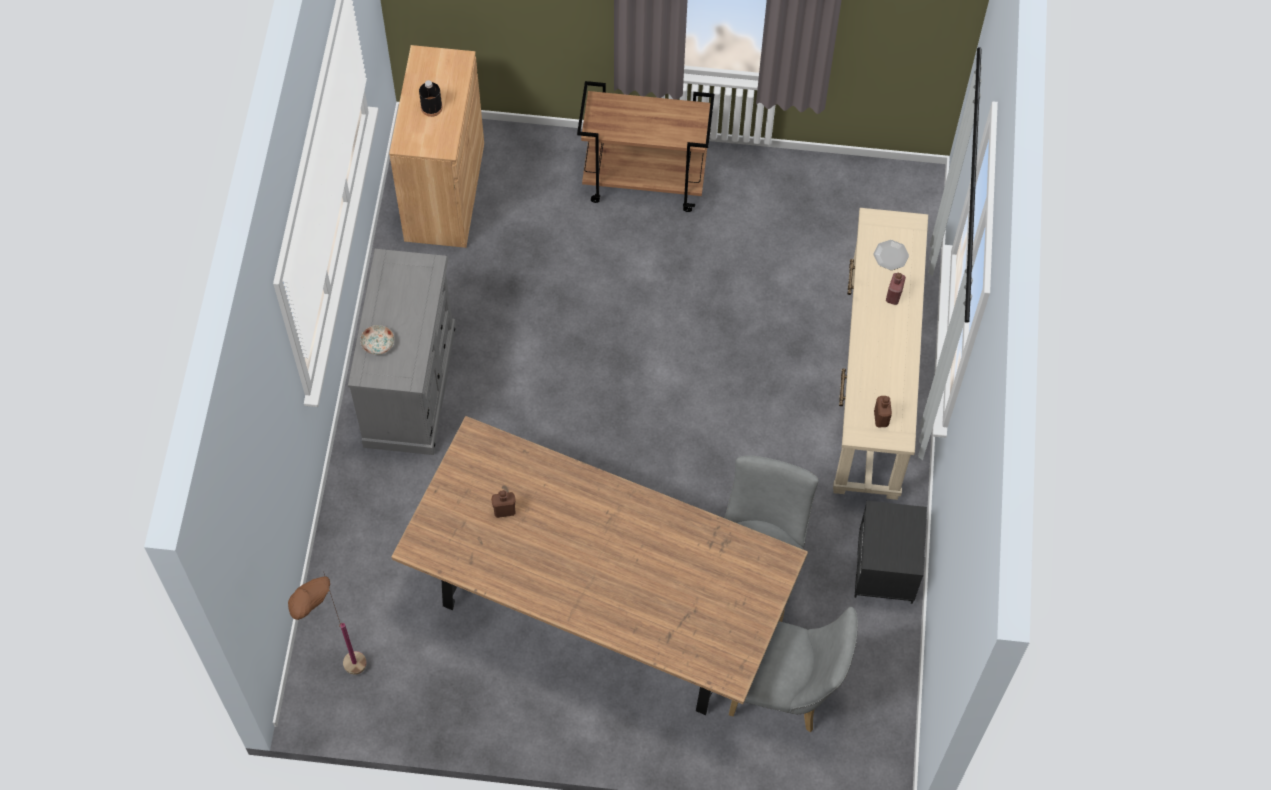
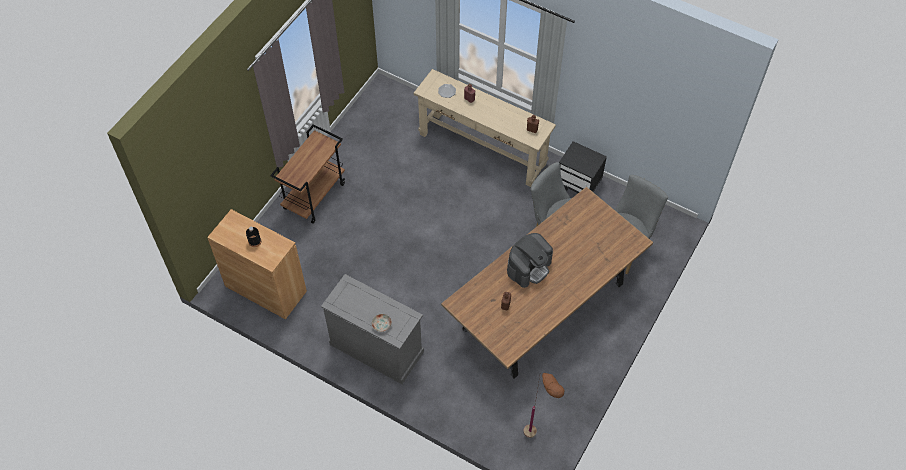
camera: 65 degrees left, 5 degrees down
none -> coffee machine [507,233,553,288]

